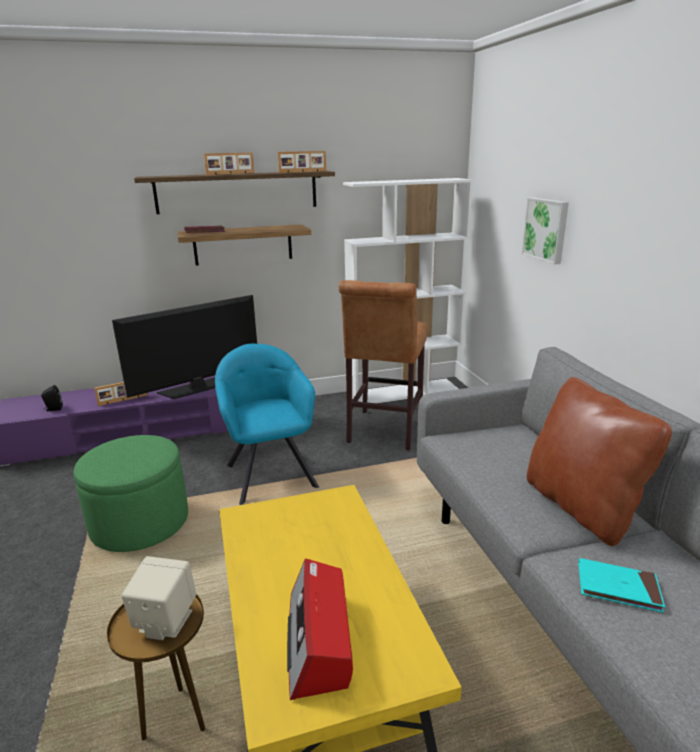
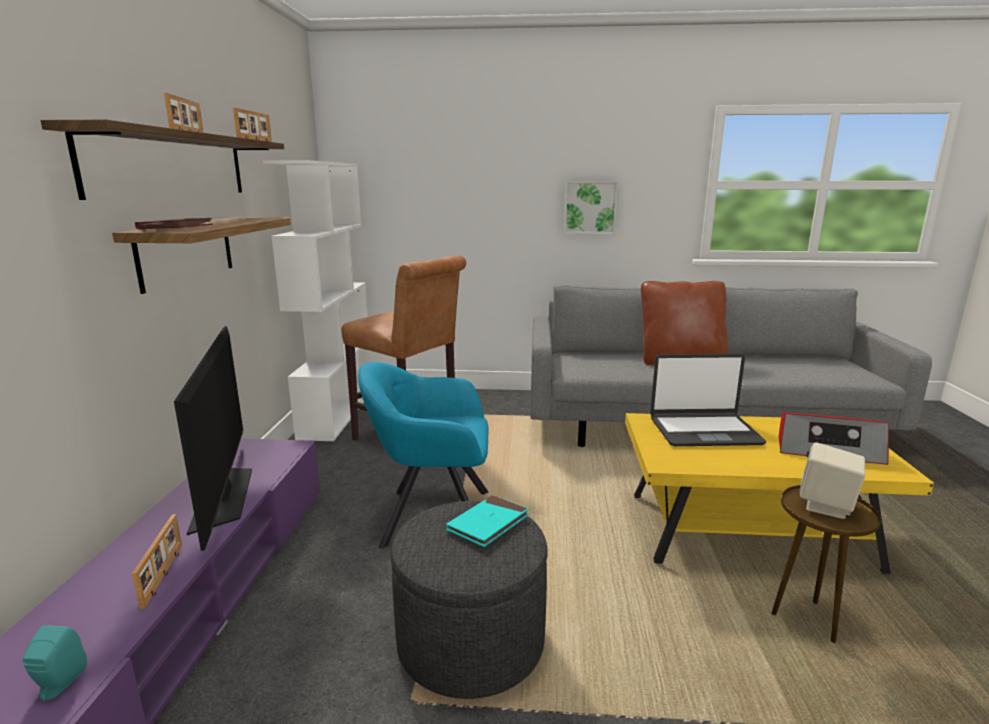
camera: 70 degrees left, 5 degrees down
black speaker [41,385,63,411] -> turquoise speaker [23,626,87,701]
green ottoman [73,435,188,552] -> grey ottoman [391,501,548,699]
picture [522,198,569,265] -> picture moved to [564,181,618,234]
turquoise book [578,558,665,613] -> turquoise book moved to [446,495,529,547]
none -> laptop [650,354,766,446]

